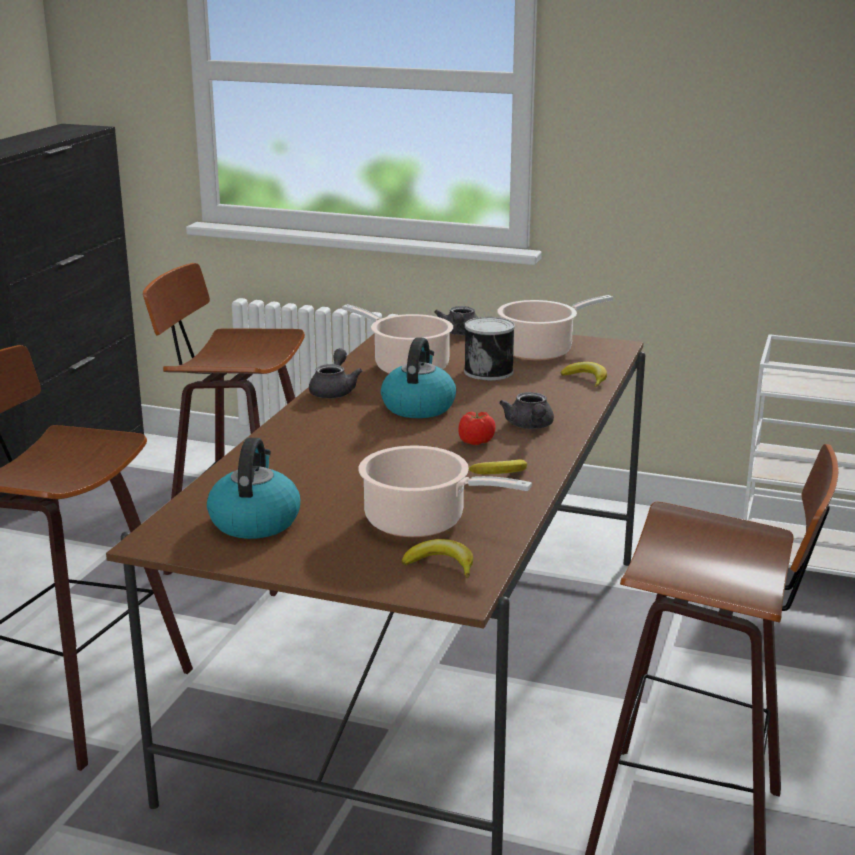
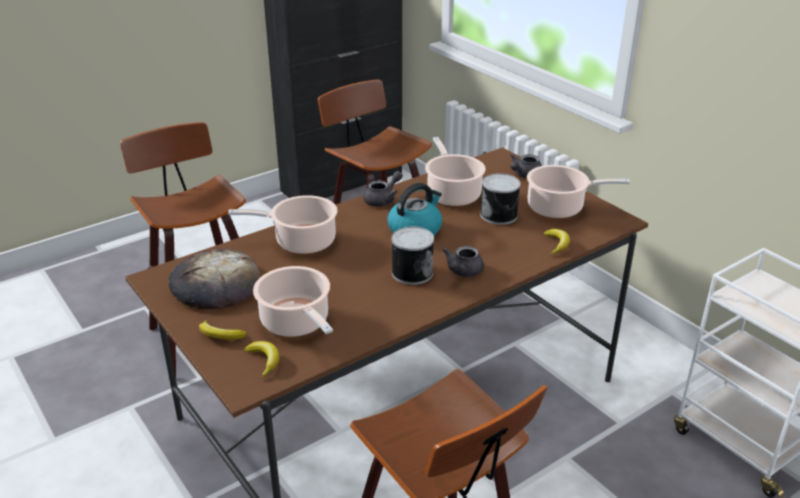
camera: 35 degrees right, 10 degrees up
kettle [207,438,301,539] -> bread [168,248,260,310]
tomato [458,412,496,445] -> can [391,226,434,285]
banana [469,459,527,475] -> banana moved to [199,320,247,340]
none -> cooking pot [228,195,338,254]

